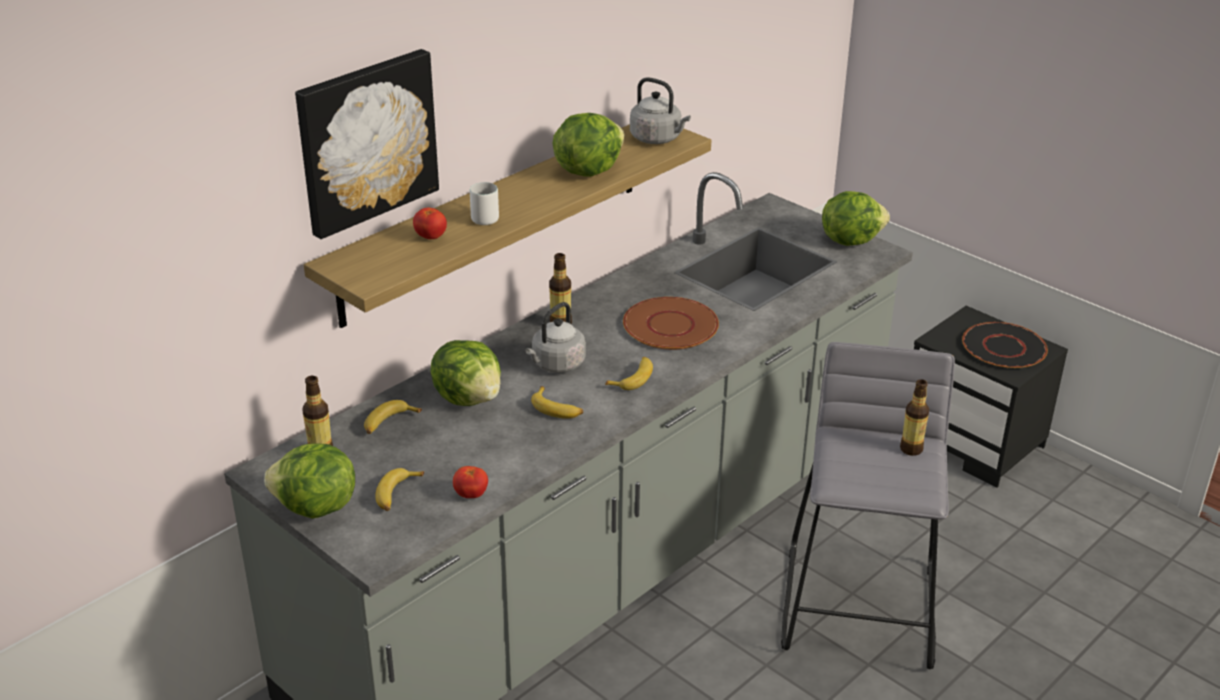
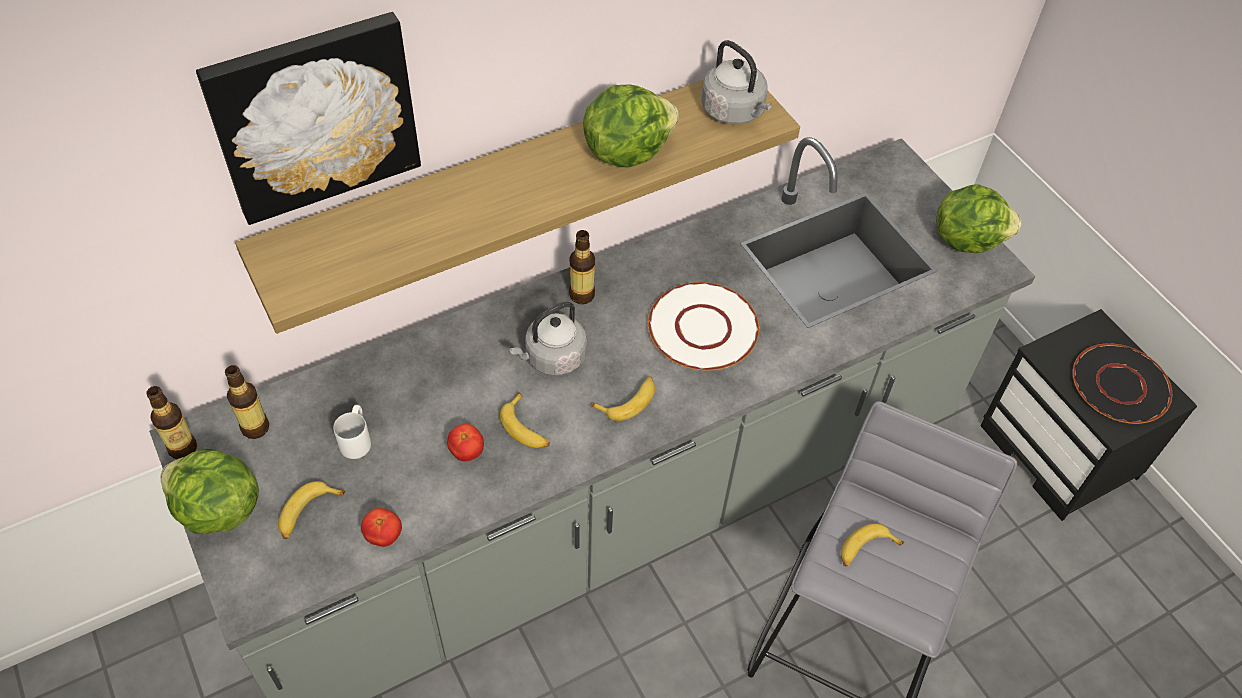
camera: 15 degrees right, 20 degrees up
banana [364,400,422,434] -> banana moved to [841,523,904,567]
tomato [413,207,447,239] -> tomato moved to [447,424,484,461]
lettuce [430,340,501,406] -> none
white mug [470,182,499,225] -> white mug moved to [333,405,371,459]
brown plate [623,297,719,350] -> white plate [648,282,759,371]
bottle [900,379,929,456] -> bottle moved to [146,386,197,459]

